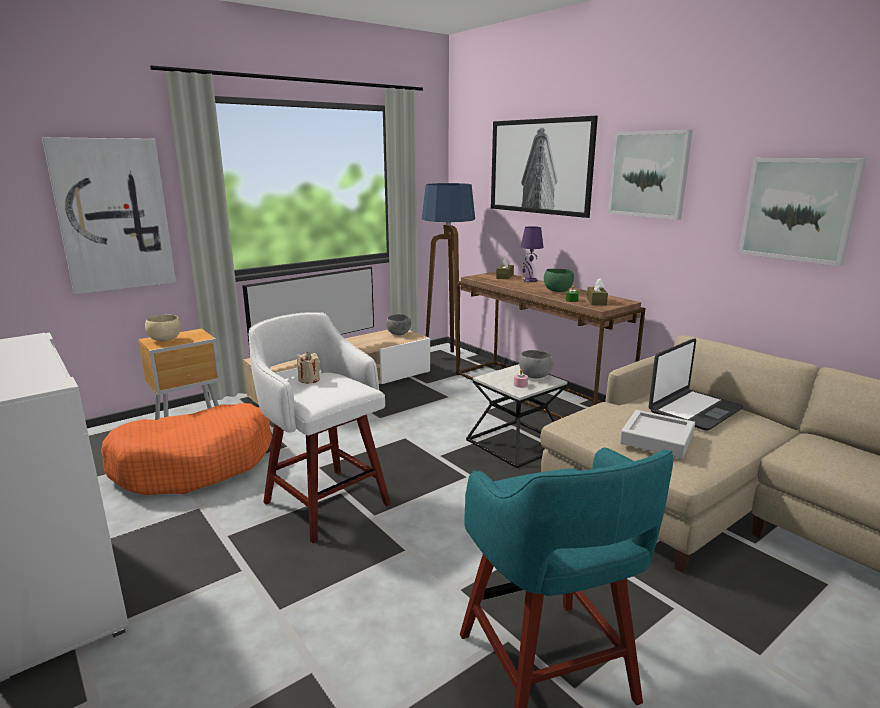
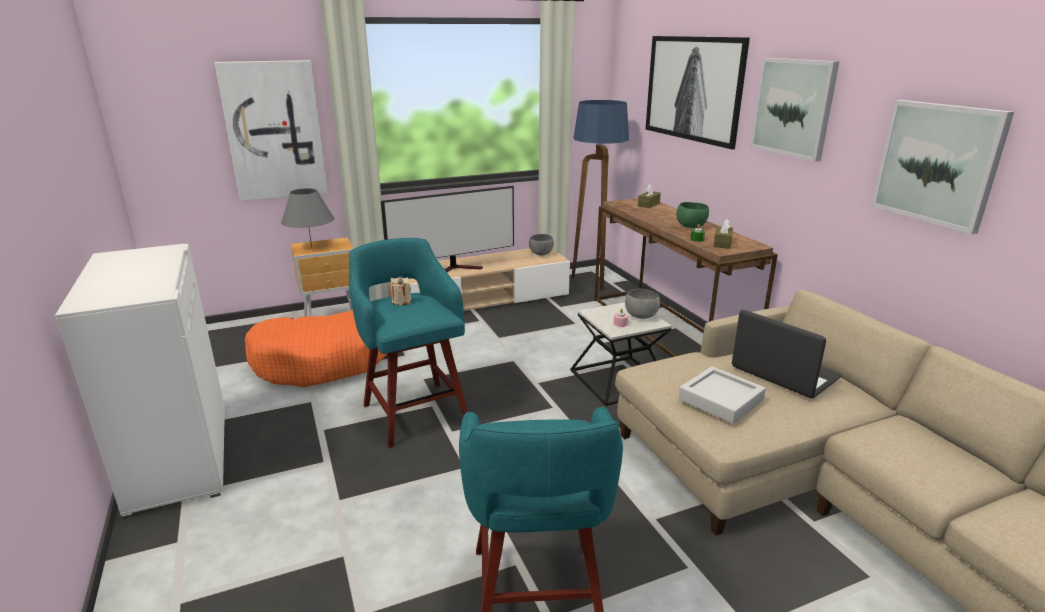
camera: 15 degrees right, 5 degrees up
beige bowl [145,315,181,341] -> grey table lamp [281,188,334,247]
white stool [248,312,391,543] -> turquoise stool [349,238,468,448]
purple table lamp [521,226,544,282] -> none
laptop [649,338,743,430] -> laptop turned 105 degrees counterclockwise [732,310,841,398]

